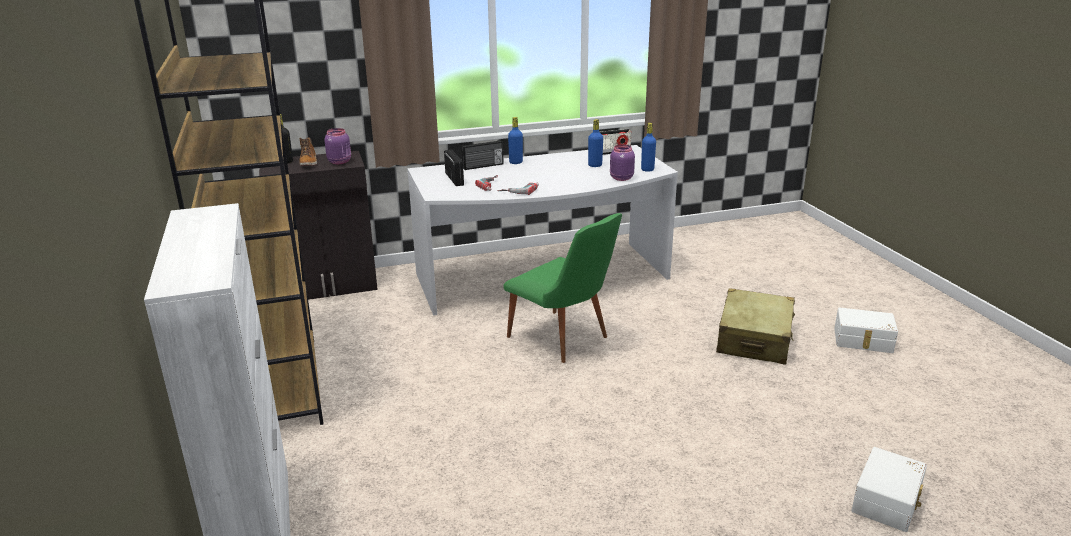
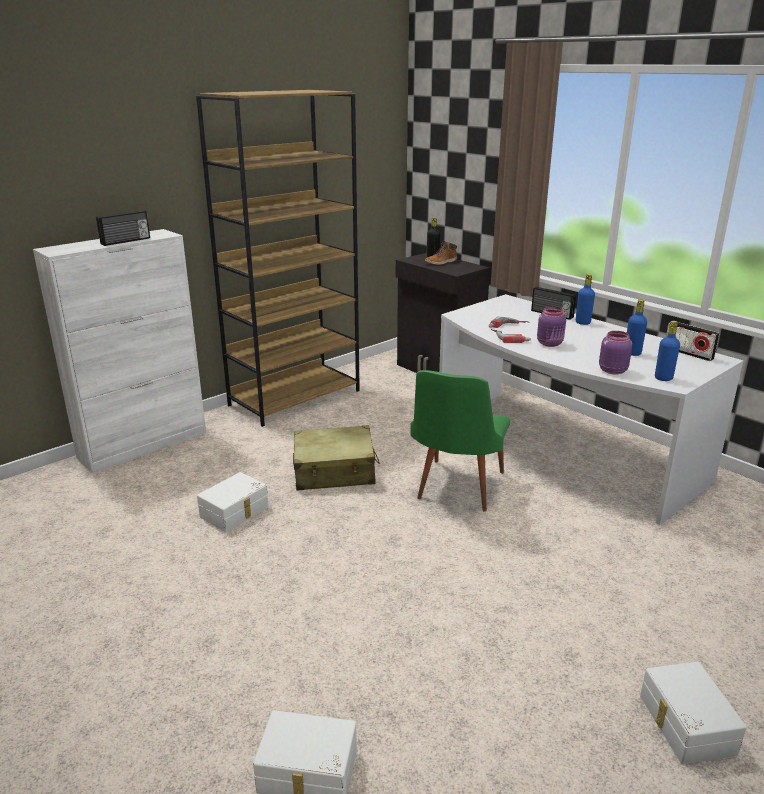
camera: 65 degrees right, 0 degrees up
purple jar [324,128,351,164] -> purple jar moved to [537,307,566,347]
radio [444,150,464,186] -> radio moved to [96,210,150,246]
beige suitcase [716,288,795,365] -> beige suitcase moved to [293,425,380,490]
none -> white storage box [197,472,269,532]

